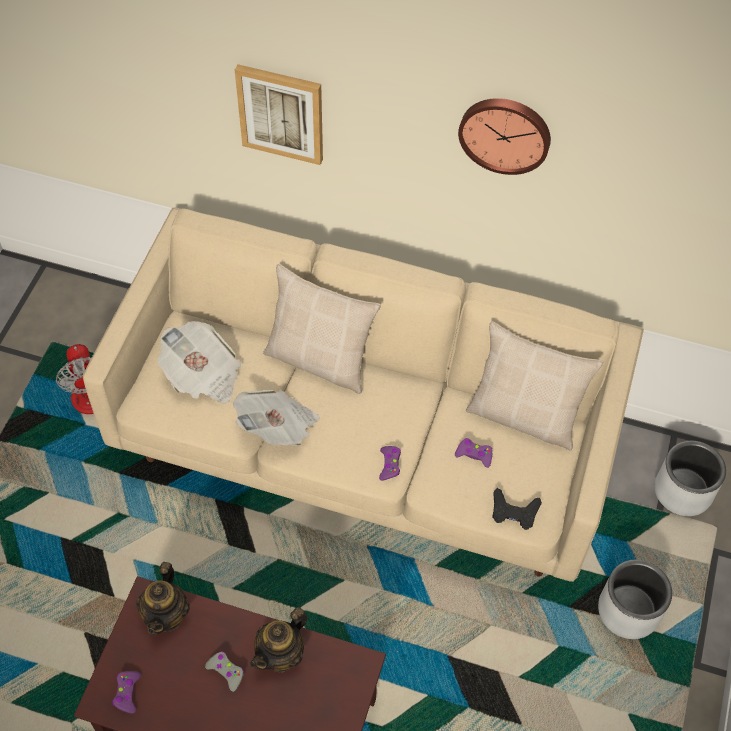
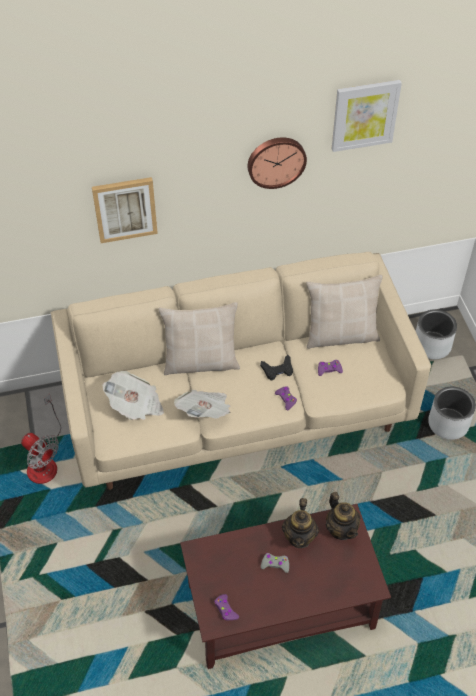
camera: 30 degrees left, 5 degrees down
teapot [136,562,190,635] -> teapot moved to [326,492,360,540]
black game controller [492,488,542,530] -> black game controller moved to [260,355,293,381]
none -> picture [332,80,402,152]

